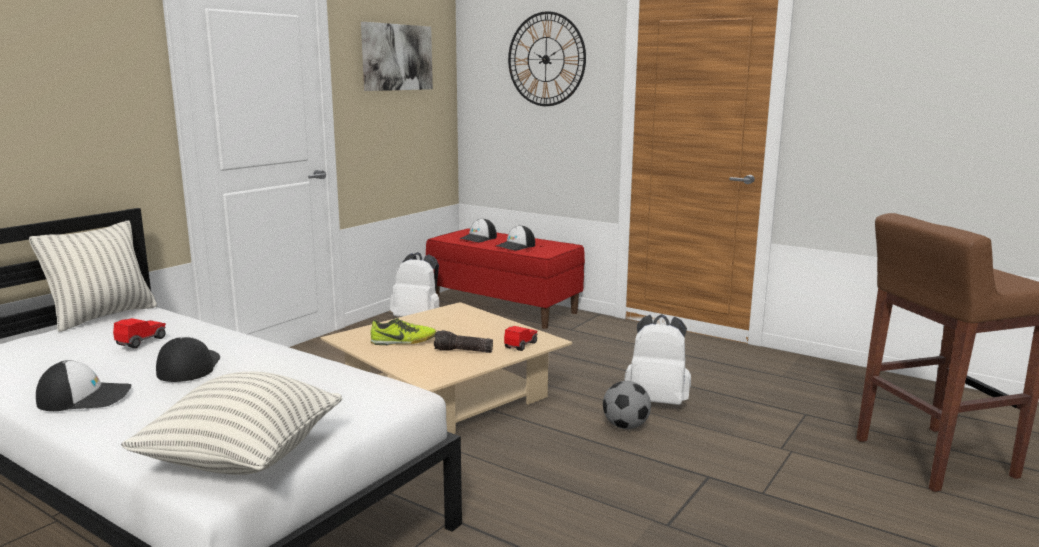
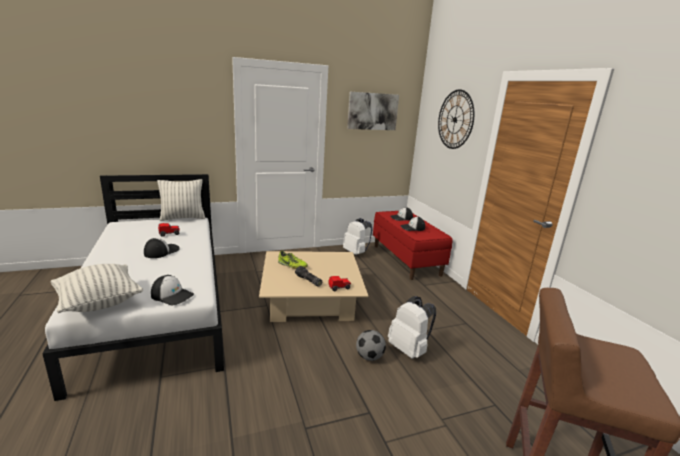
camera: 35 degrees right, 5 degrees up
cap [36,360,131,411] -> cap moved to [151,275,194,305]

